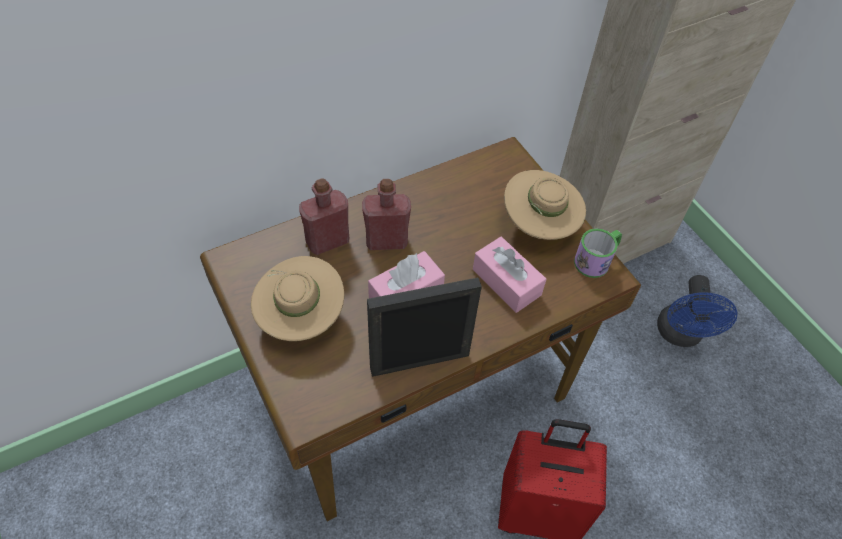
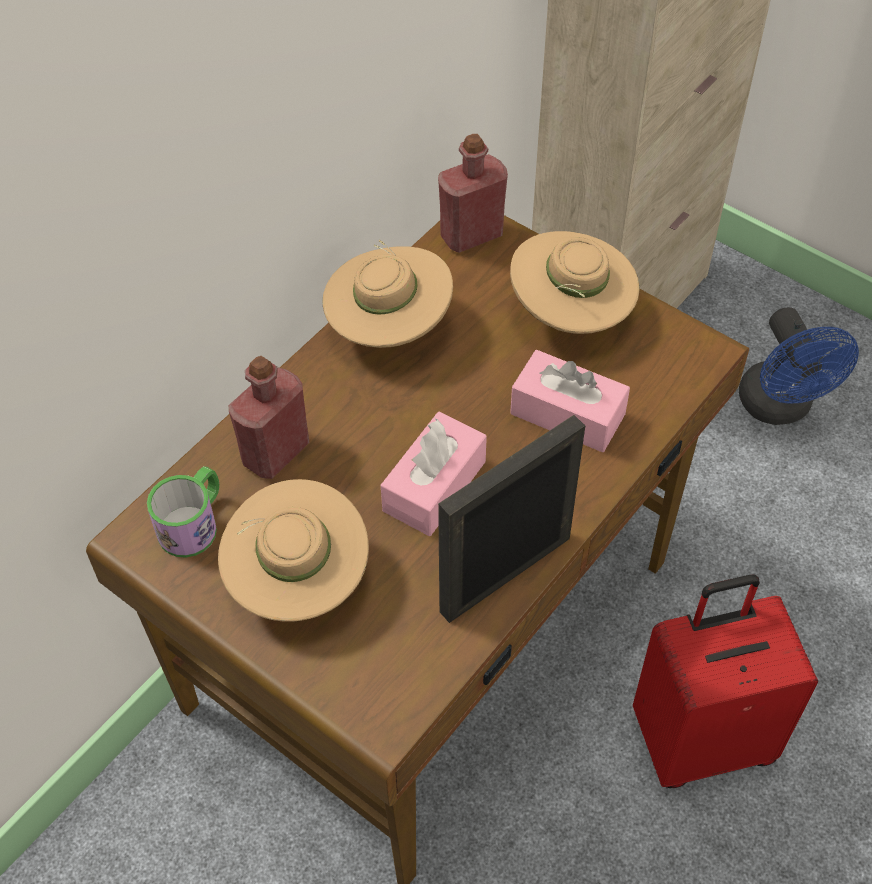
camera: 20 degrees left, 0 degrees up
red bottle [362,179,411,250] -> red bottle moved to [438,134,508,253]
mug [574,228,622,278] -> mug moved to [147,466,219,558]
none -> beige hat [322,240,453,348]

